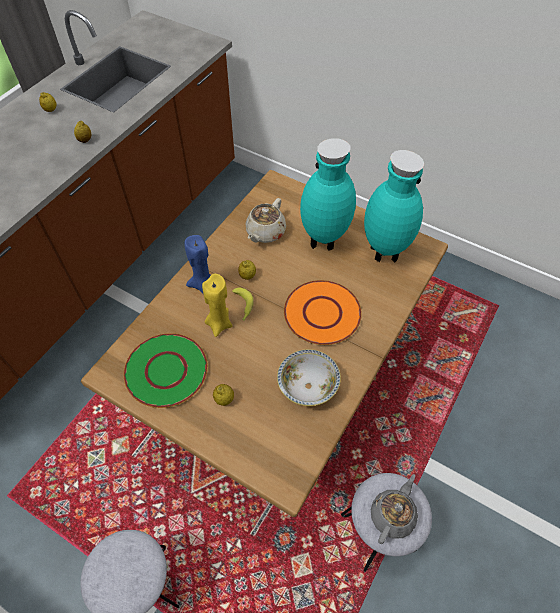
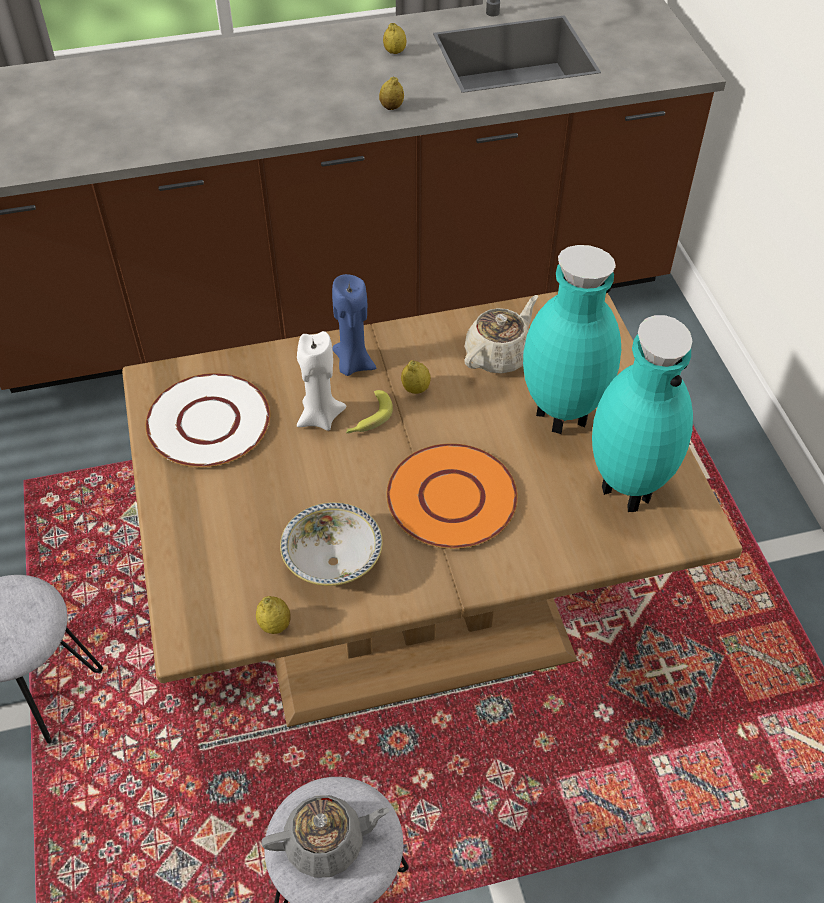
camera: 45 degrees right, 5 degrees down
green plate [124,333,208,408] -> white plate [145,373,270,467]
yellow candle [202,274,232,337] -> white candle [297,331,346,431]
lemon [213,384,234,406] -> lemon moved to [256,596,291,634]
beige teapot [245,198,286,243] -> beige teapot turned 150 degrees clockwise [464,295,538,374]

